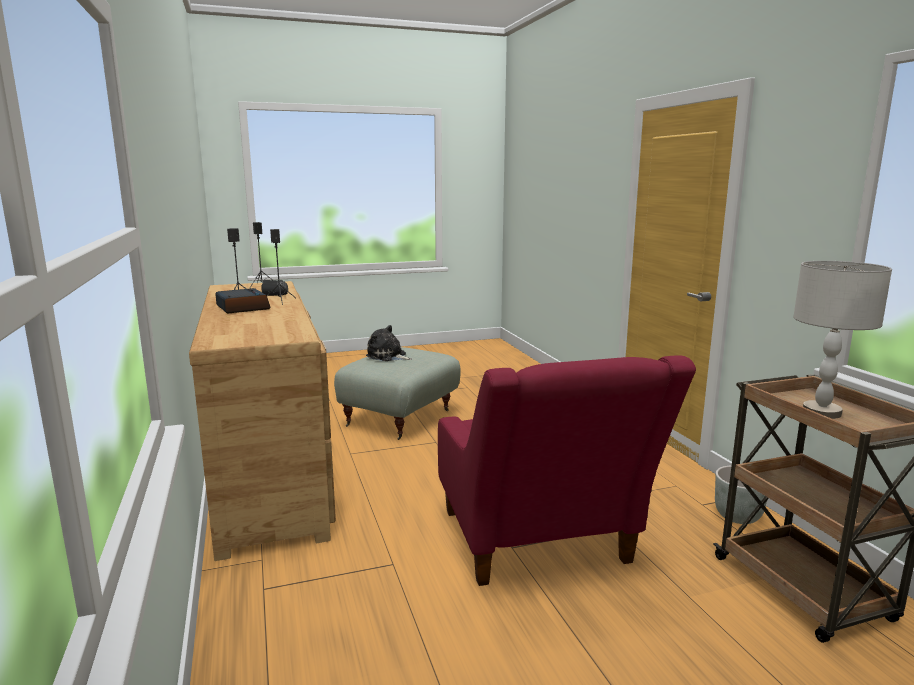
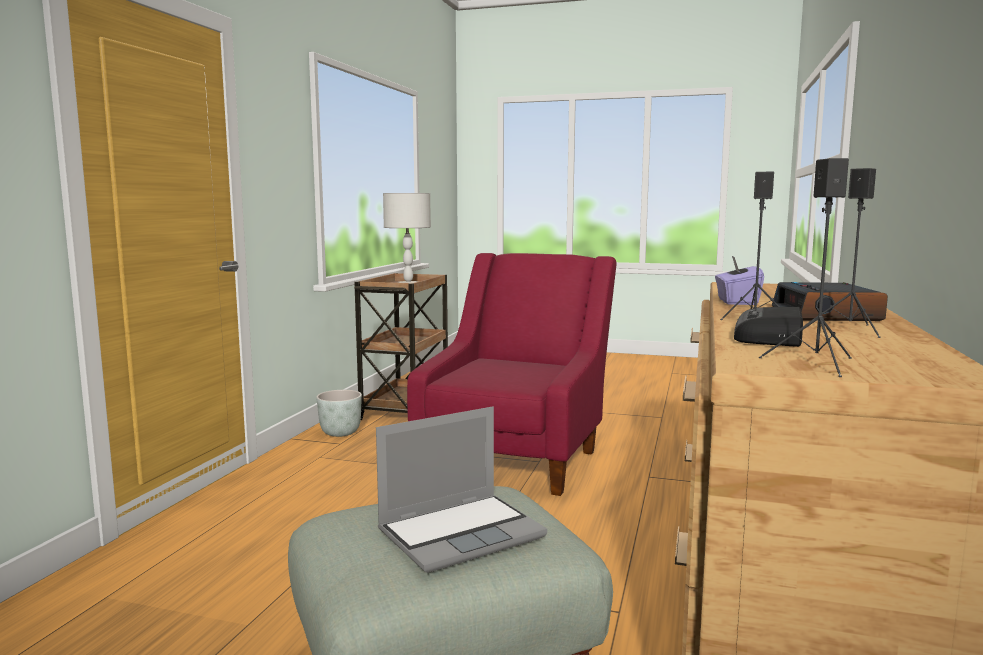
camera: 145 degrees left, 5 degrees down
plush toy [366,325,412,361] -> laptop [376,406,547,573]
none -> purple tissue box [715,256,764,305]

